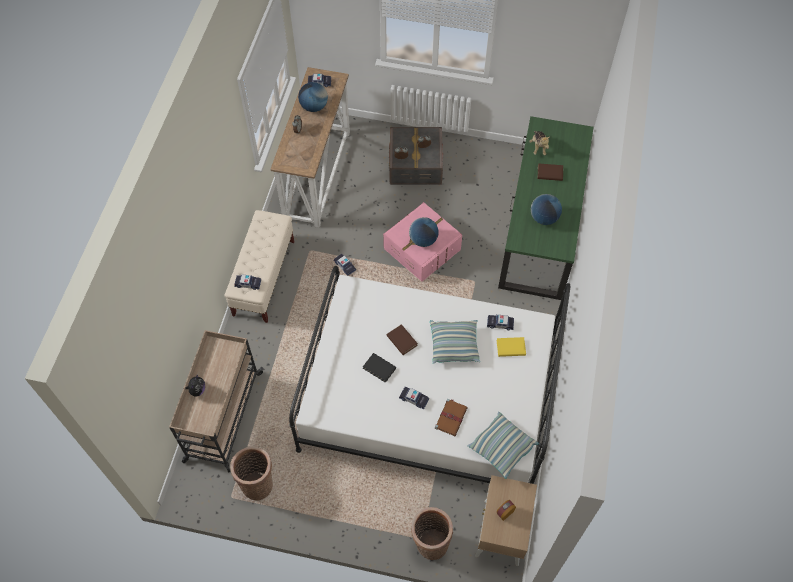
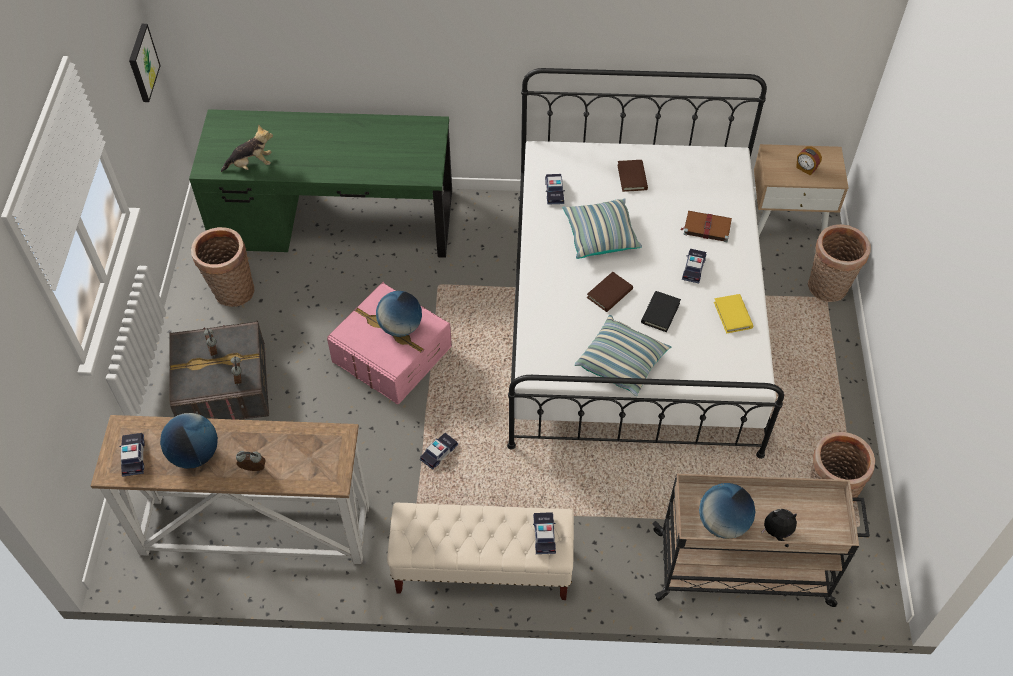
camera: 100 degrees left, 5 degrees down
pillow [467,412,539,479] -> pillow moved to [575,315,671,396]
yellow book [497,337,526,357] -> yellow book moved to [714,294,753,334]
globe [531,194,562,225] -> globe moved to [699,483,756,539]
brown book [538,163,563,181] -> brown book moved to [618,160,648,192]
none -> picture [129,24,161,102]
none -> basket [191,227,254,307]

